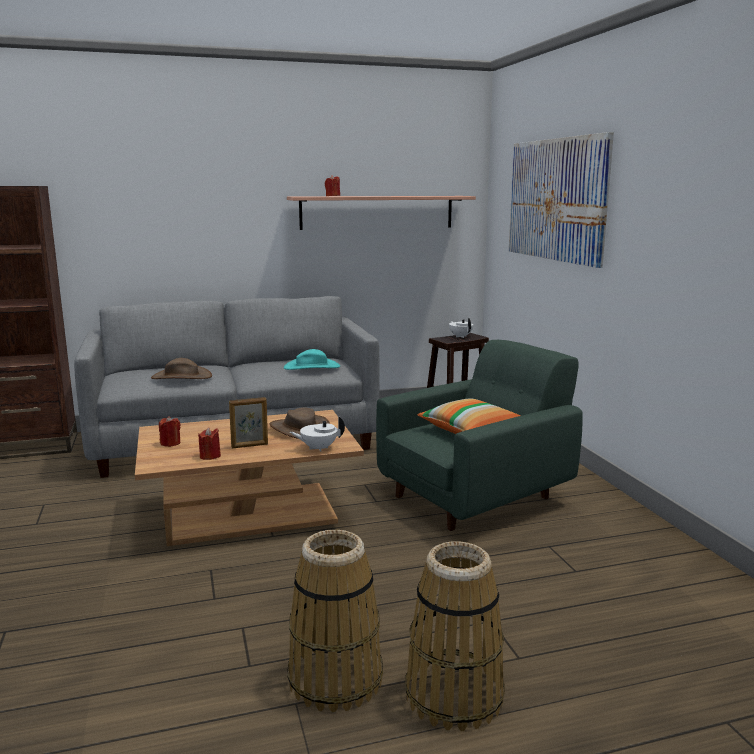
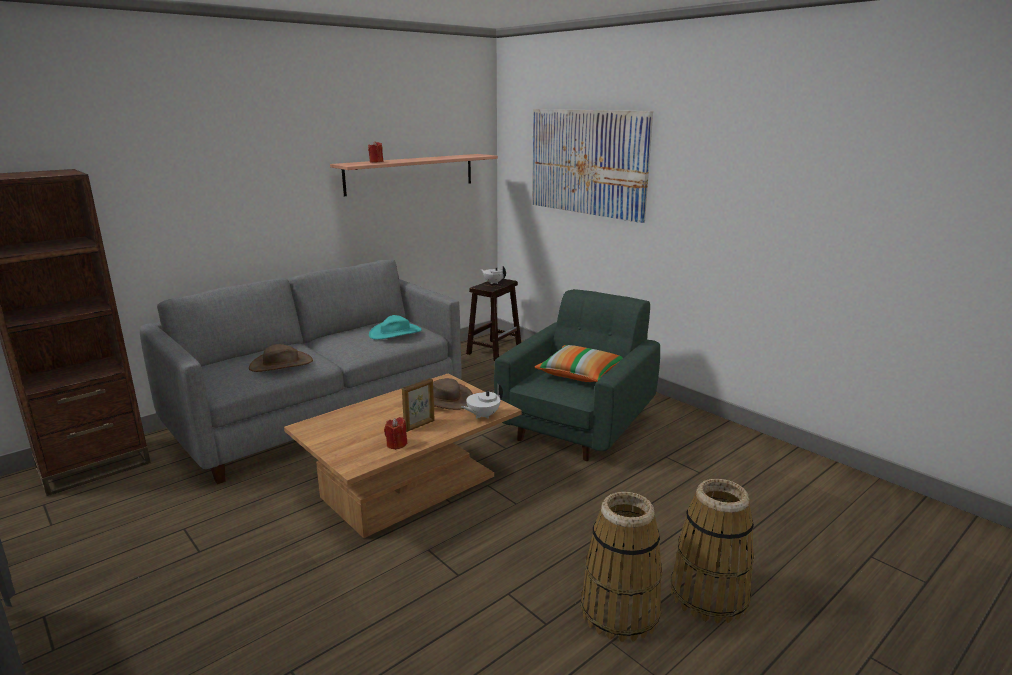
camera: 25 degrees left, 5 degrees up
red candle [159,416,180,447] -> none

